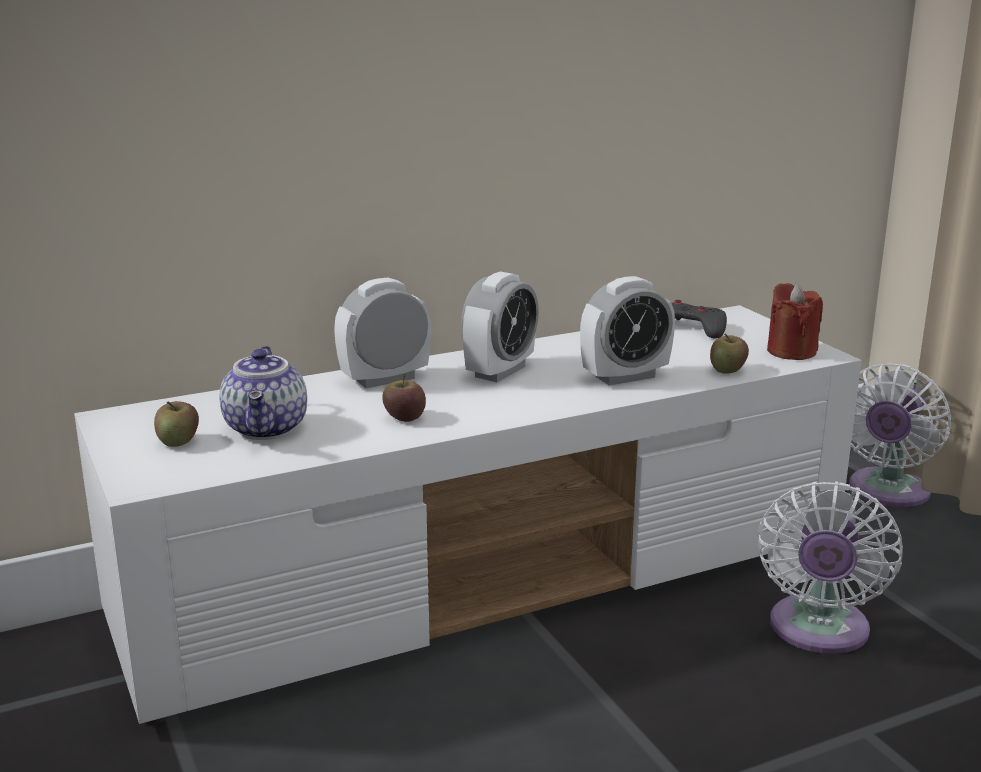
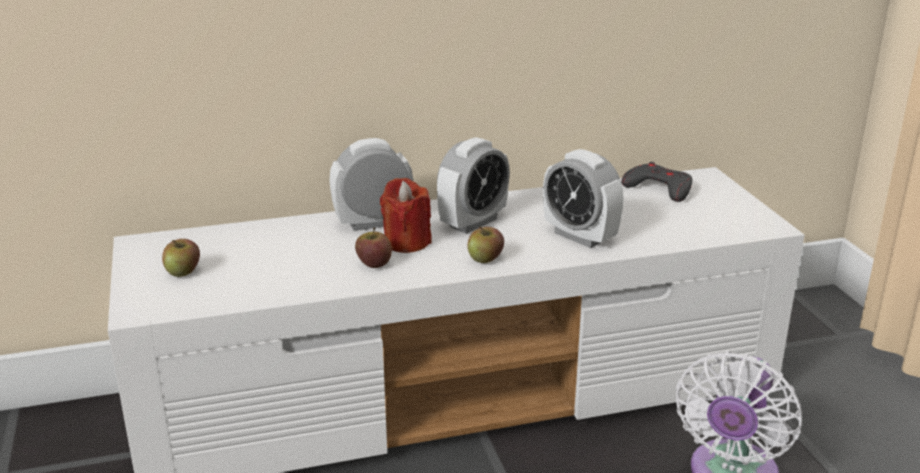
camera: 10 degrees right, 5 degrees up
teapot [219,346,307,440] -> none
alarm clock [580,276,675,386] -> alarm clock turned 60 degrees clockwise [543,149,624,248]
apple [710,334,749,374] -> apple moved to [467,226,504,263]
red candle [767,283,823,360] -> red candle moved to [380,178,432,253]
white fan [849,364,951,507] -> none

